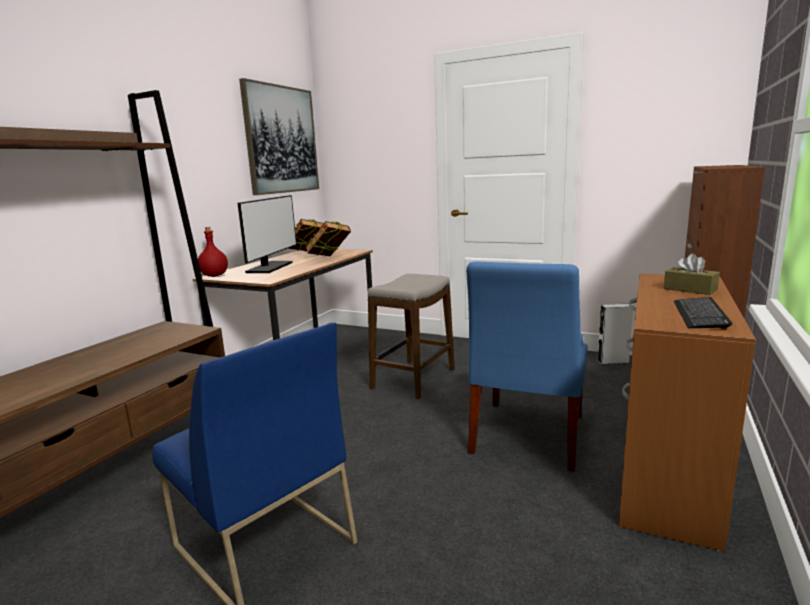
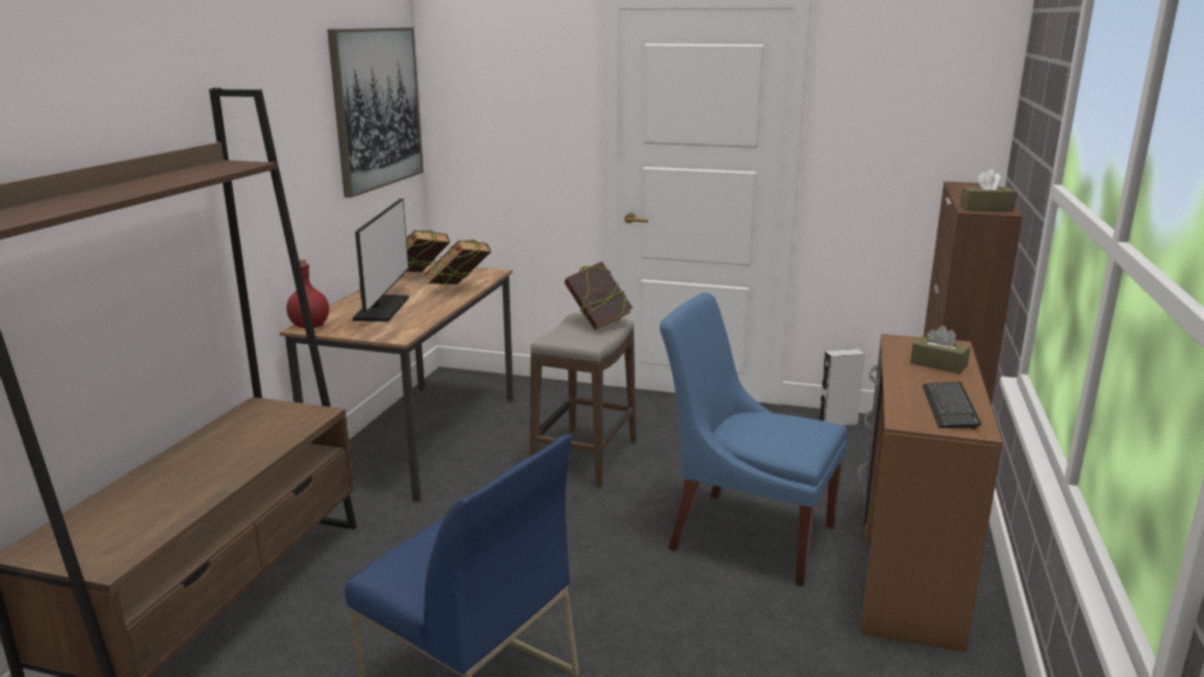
camera: 10 degrees left, 5 degrees up
blue chair [466,261,588,472] -> blue chair turned 105 degrees clockwise [660,292,847,587]
none -> book [565,262,633,330]
none -> brown tissue box [960,169,1017,211]

